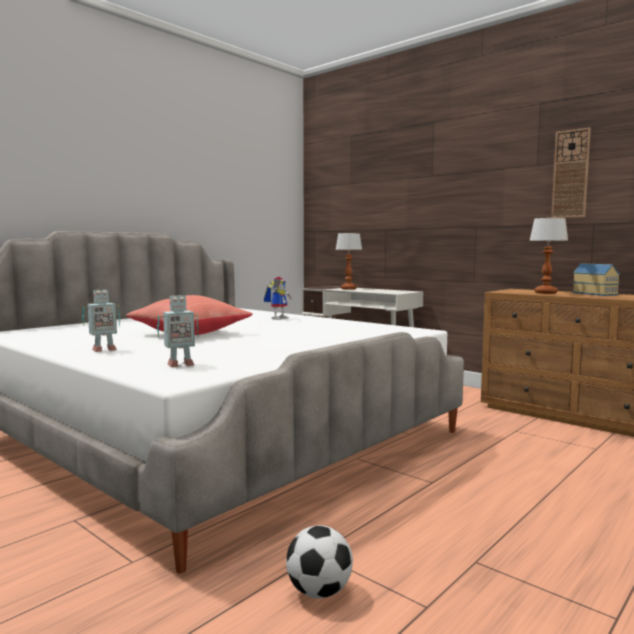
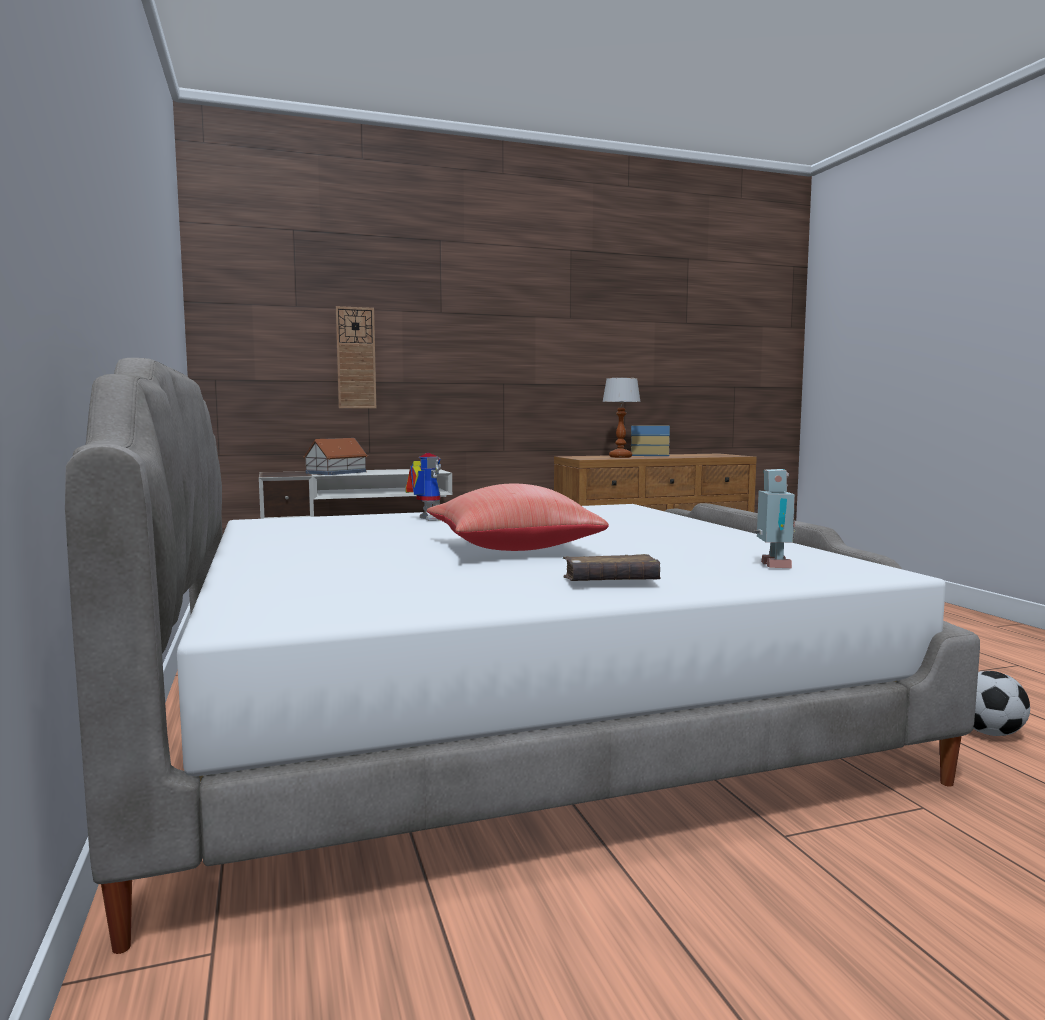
camera: 60 degrees left, 0 degrees up
toy robot [82,289,120,352] -> brown book [563,554,661,581]
table lamp [336,233,362,290] -> toy house [303,438,368,475]
wall clock [551,127,591,218] -> wall clock moved to [336,306,376,408]

